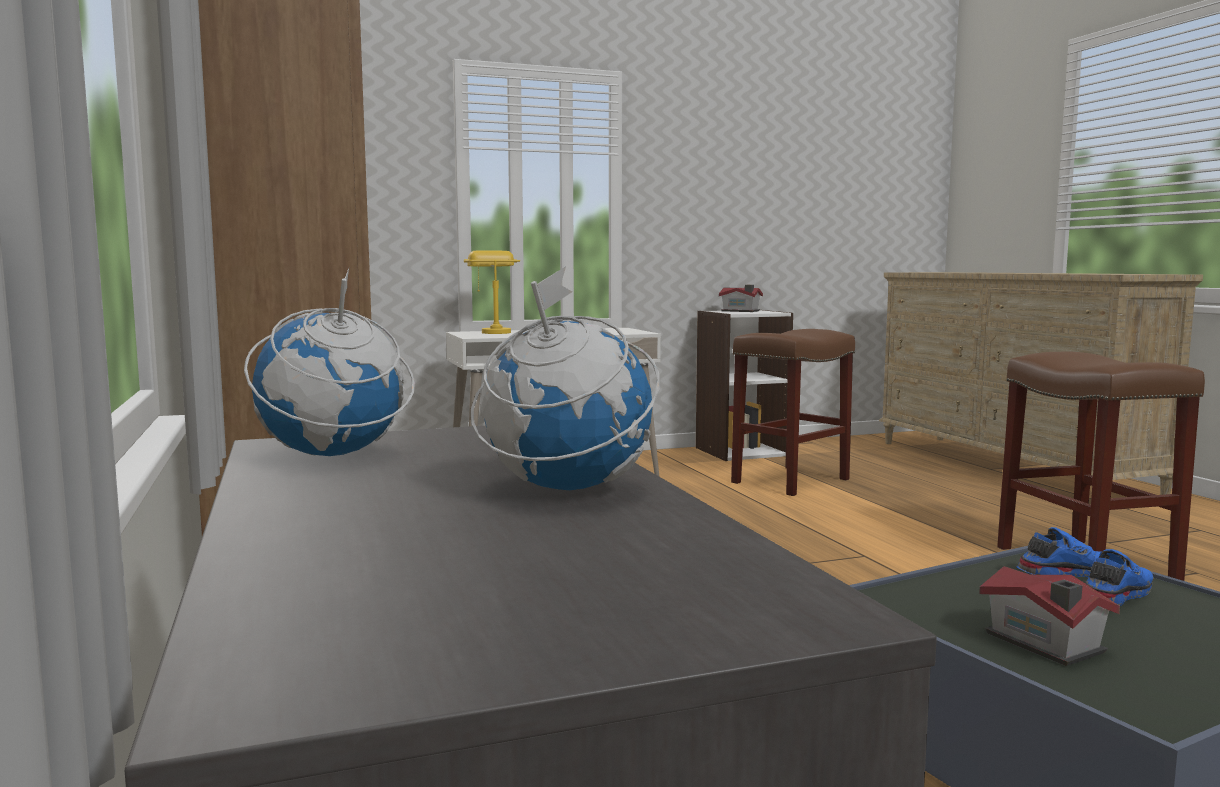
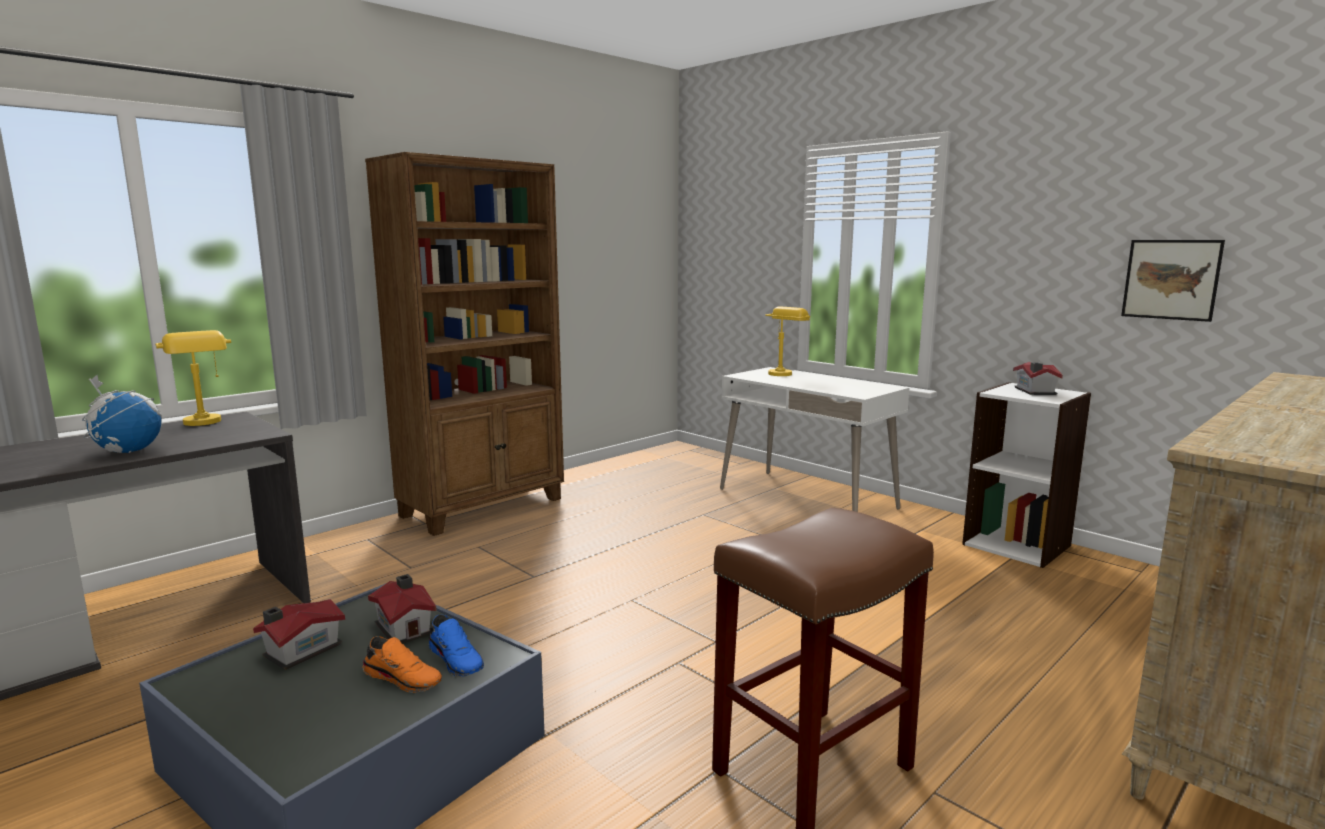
camera: 65 degrees right, 5 degrees up
globe [244,269,415,456] -> yellow table lamp [155,330,231,426]
brown stool [731,329,855,496] -> none
blue shoe [1085,549,1154,606] -> orange shoe [363,636,442,693]
none -> toy house [368,574,437,644]
none -> picture [1121,240,1225,322]

